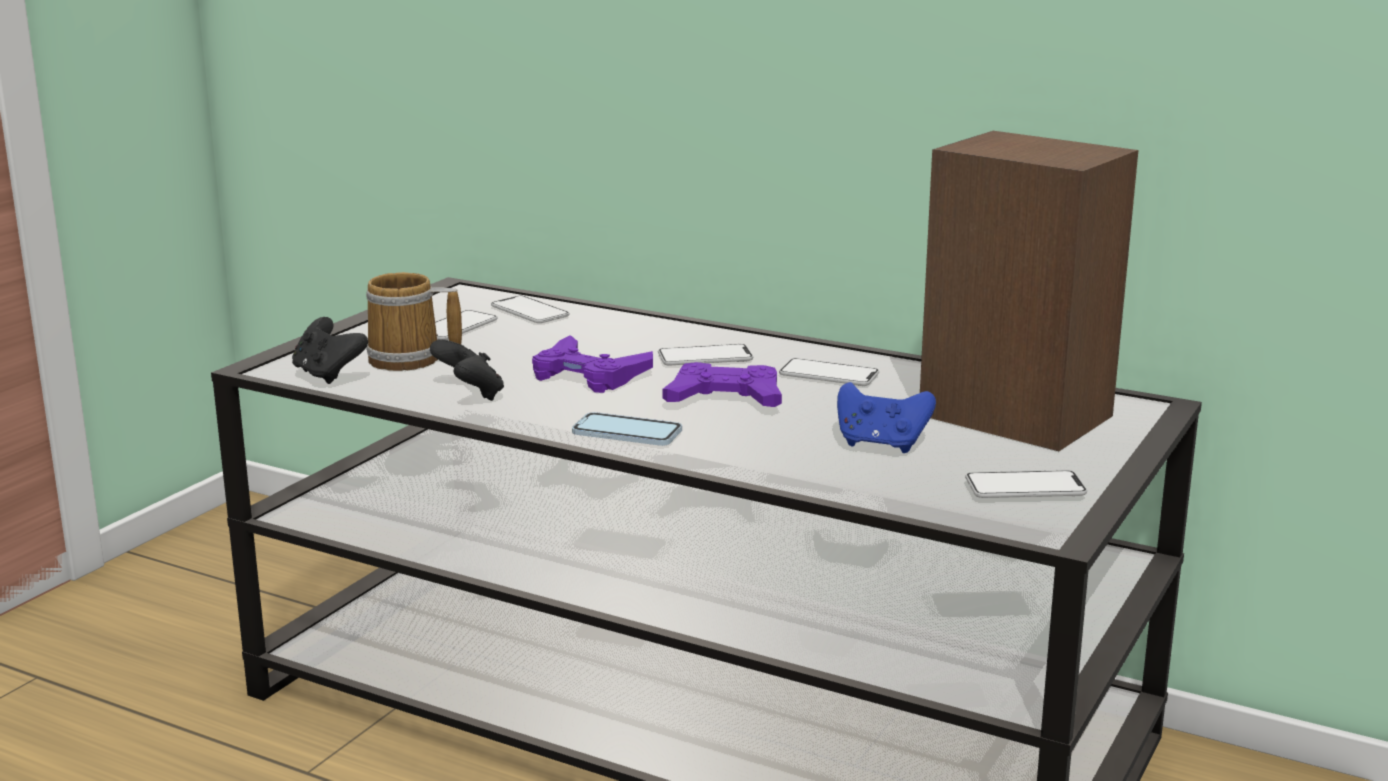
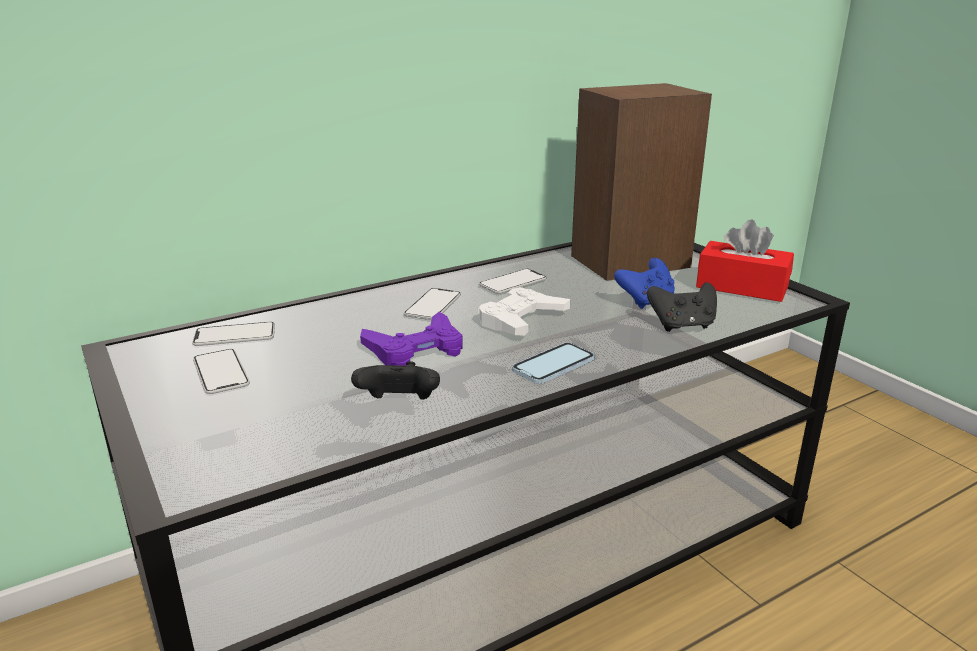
camera: 60 degrees left, 5 degrees up
black game controller [292,317,368,384] -> black game controller moved to [647,282,717,332]
mug [366,272,462,371] -> none
purple game controller [662,362,782,407] -> white game controller [478,287,571,336]
phone [965,470,1087,498] -> red tissue box [696,220,794,302]

